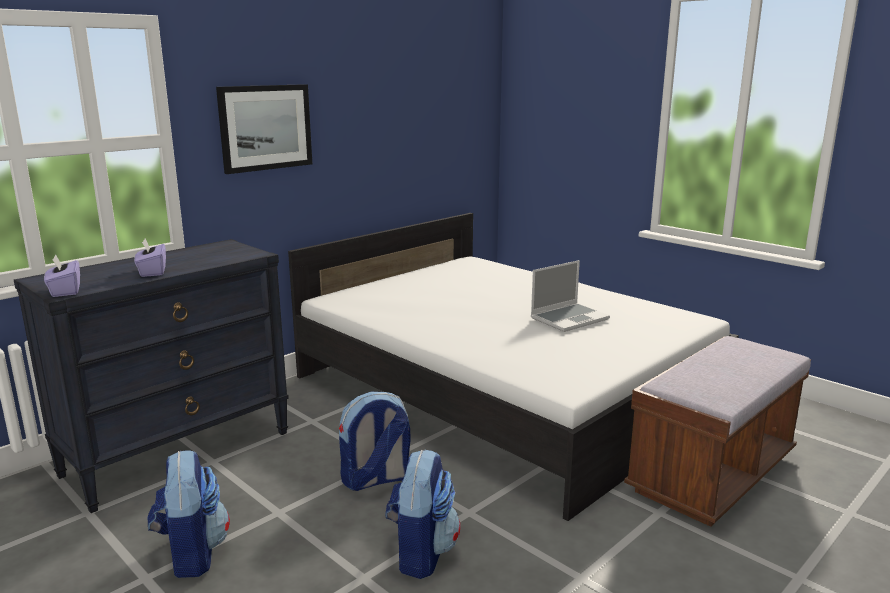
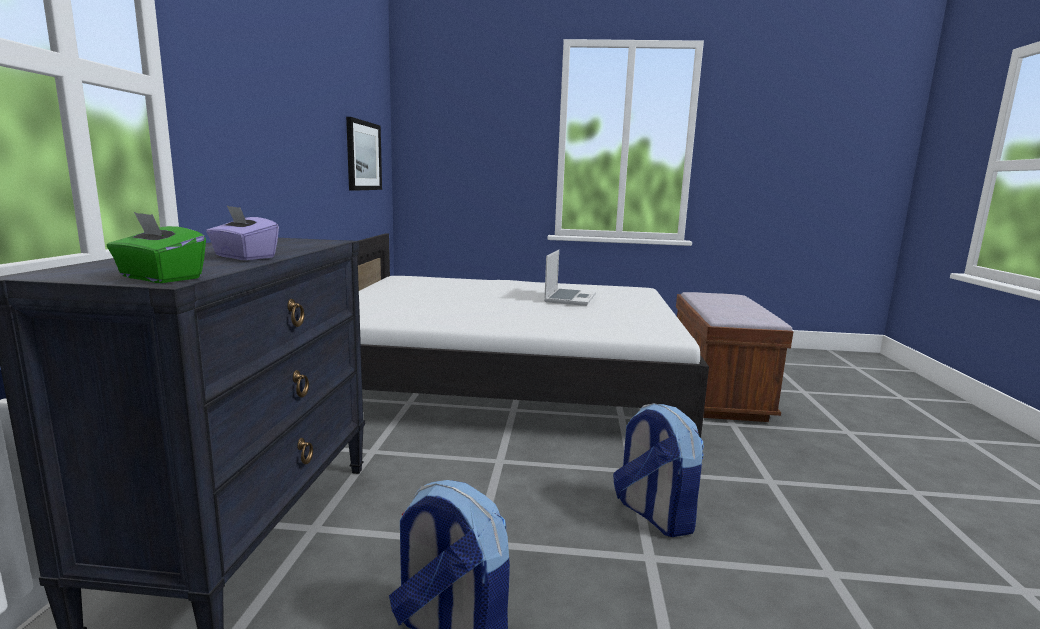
camera: 40 degrees left, 5 degrees down
purple tissue box [44,254,80,297] -> green tissue box [107,212,206,283]
picture [216,84,312,174] -> picture moved to [346,117,382,191]
backpack [339,392,410,491] -> none

